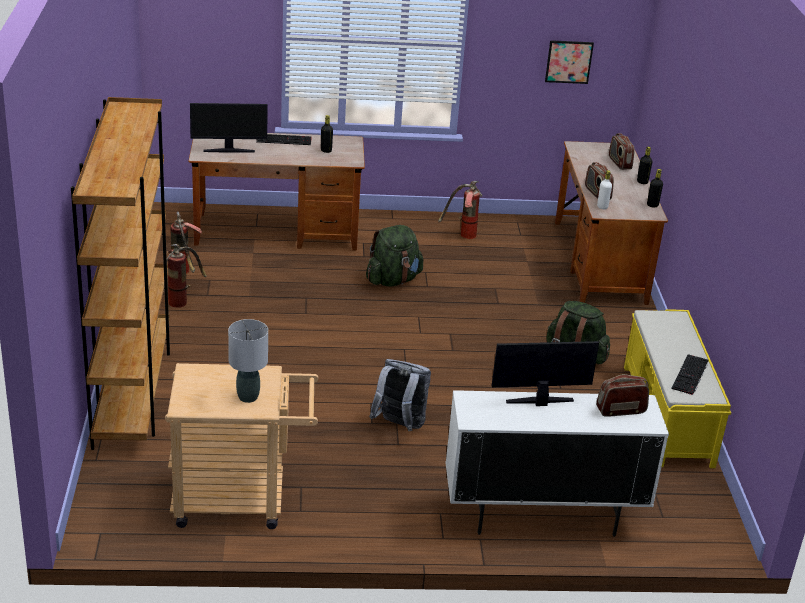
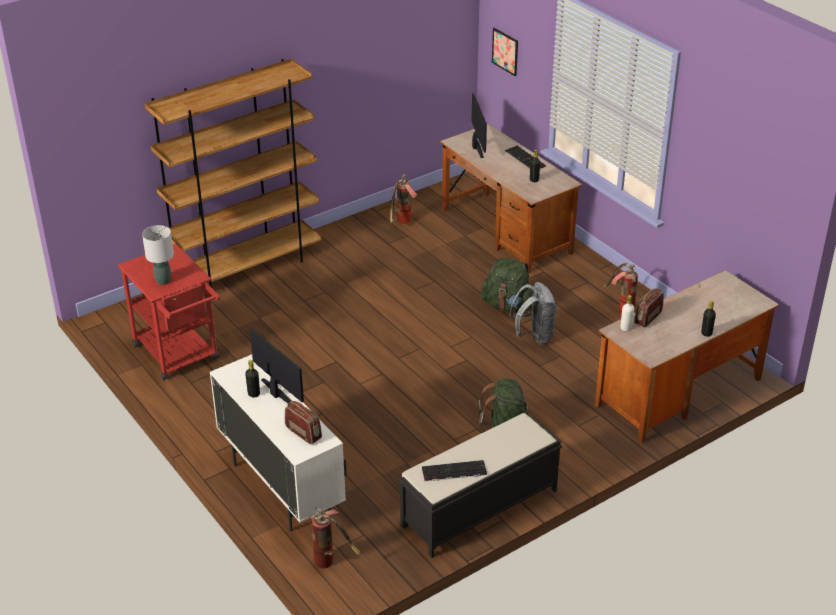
camera: 60 degrees right, 5 degrees up
beige cart [165,363,318,529] -> red cart [118,244,220,380]
fire extinguisher [167,244,207,308] -> fire extinguisher moved to [311,507,360,569]
monitor [190,103,267,153] -> monitor turned 150 degrees counterclockwise [471,93,487,158]
grey backpack [369,359,431,431] -> grey backpack moved to [509,282,557,345]
picture [545,40,594,84] -> picture moved to [492,28,518,76]
radio [609,133,635,170] -> none
yellow bench [624,309,731,468] -> black bench [398,413,562,558]
black bottle [647,169,663,207] -> black bottle moved to [245,360,260,398]

